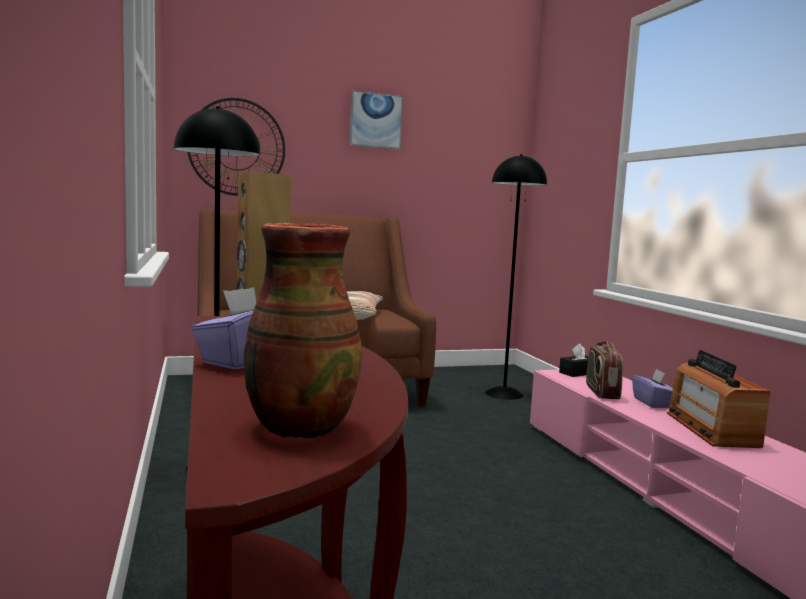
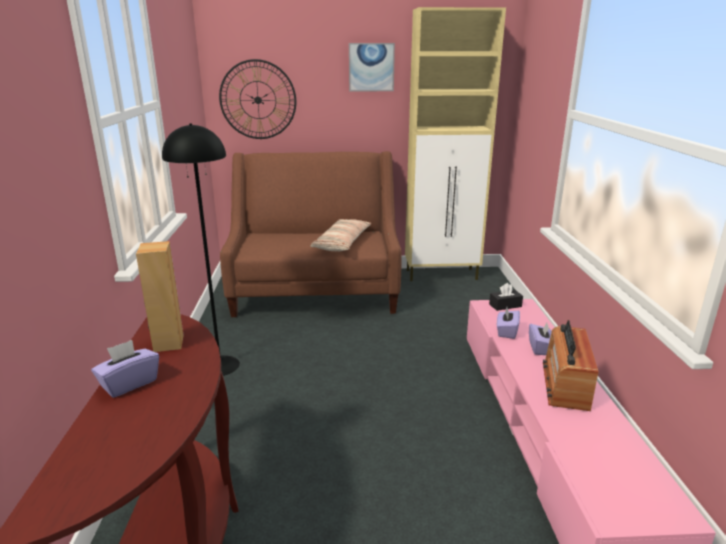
camera: 15 degrees right, 15 degrees up
vase [243,223,362,439] -> none
black floor lamp [485,154,547,400] -> none
radio [586,341,623,399] -> purple tissue box [497,307,520,339]
none -> beige cabinet [405,7,506,281]

